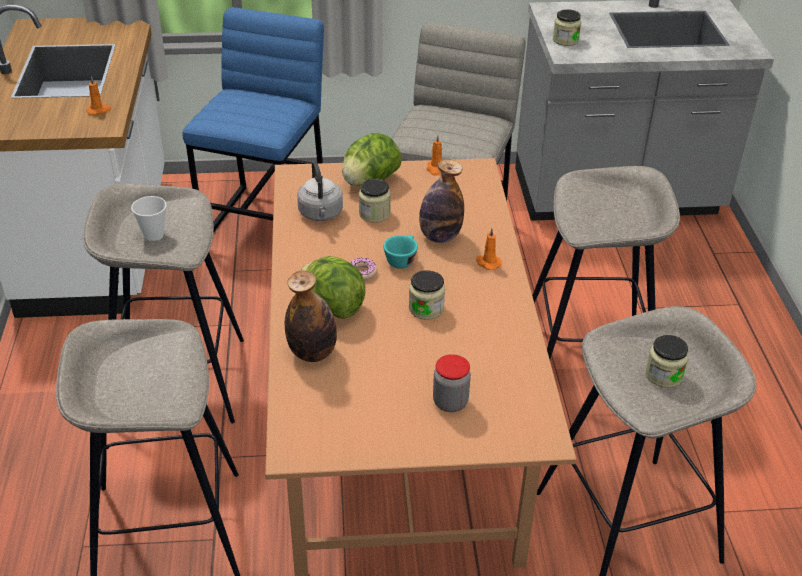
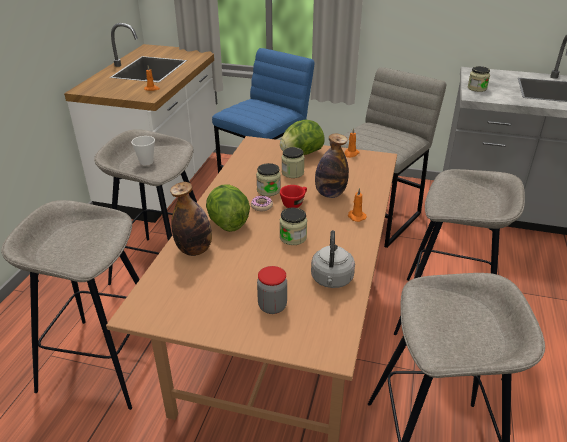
camera: 20 degrees right, 5 degrees down
grey kettle [297,161,343,221] -> grey kettle moved to [311,230,355,288]
turquoise cup [383,235,418,269] -> red cup [280,185,307,208]
jar [645,335,689,388] -> jar moved to [256,163,281,196]

